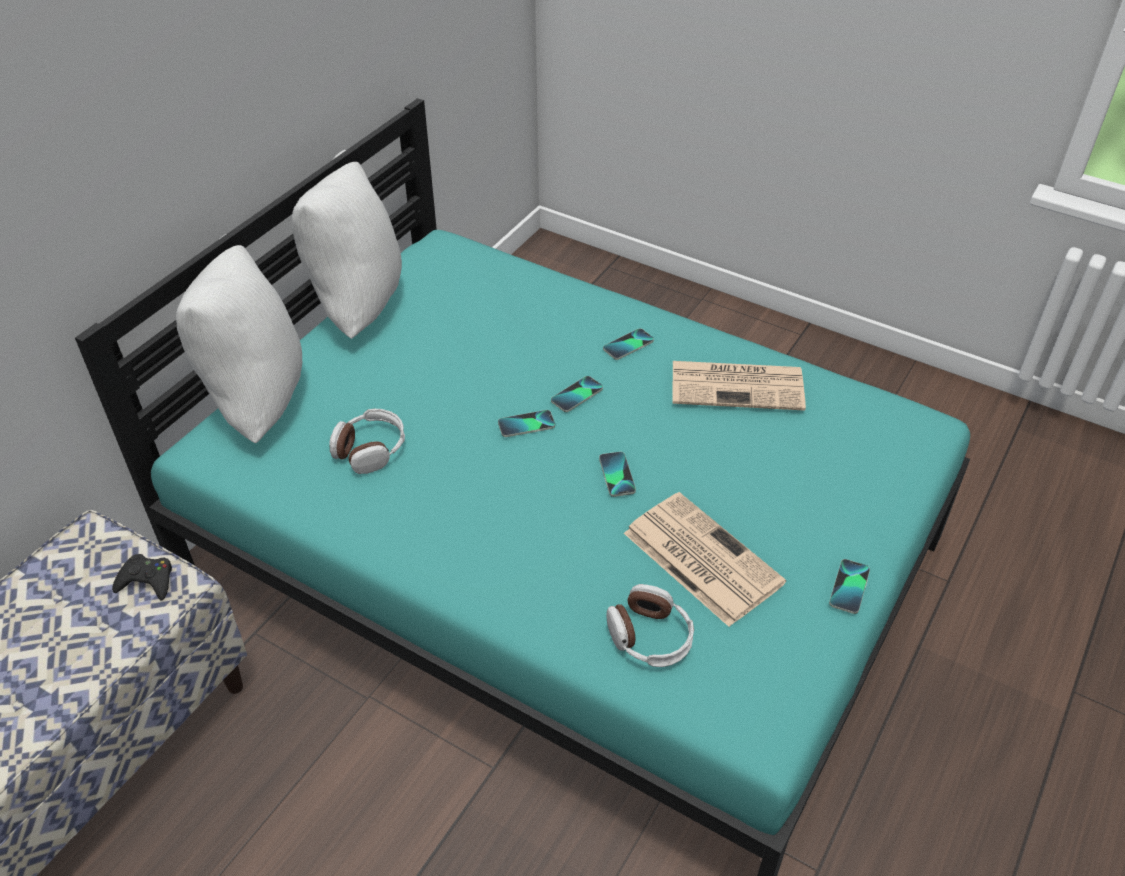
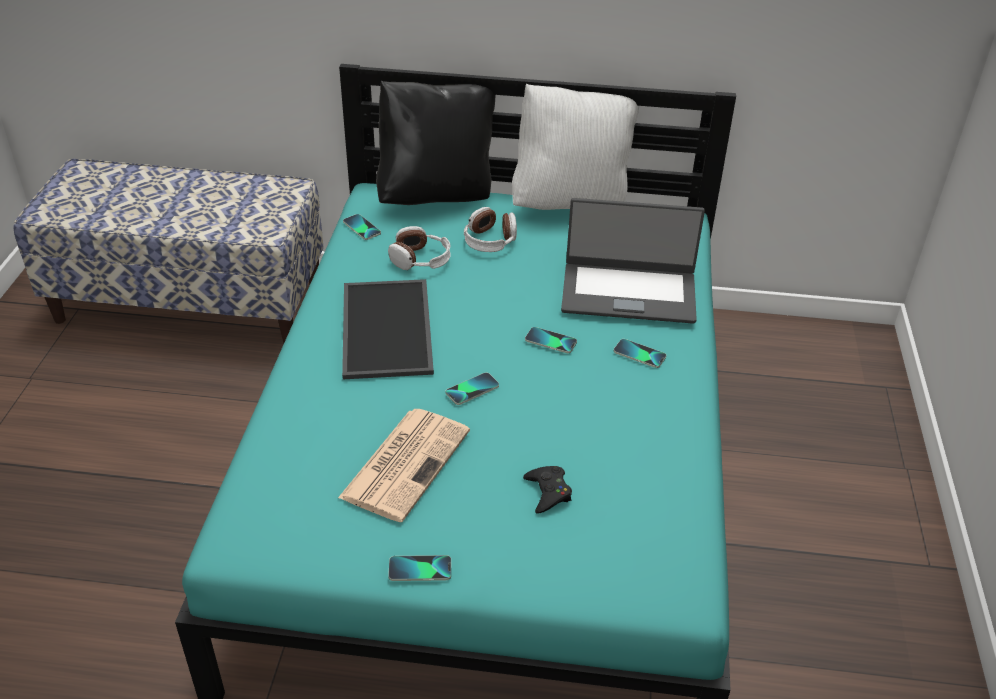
camera: 65 degrees right, 5 degrees down
black game controller [112,554,172,601] -> black game controller moved to [523,466,572,513]
white pillow [176,234,302,443] -> black pillow [376,81,496,205]
phone [498,410,555,437] -> phone moved to [343,214,381,240]
headphones [606,584,694,667] -> headphones moved to [464,207,517,252]
newspaper [673,361,806,411] -> none
none -> tray [342,279,434,379]
none -> laptop [561,198,705,324]

